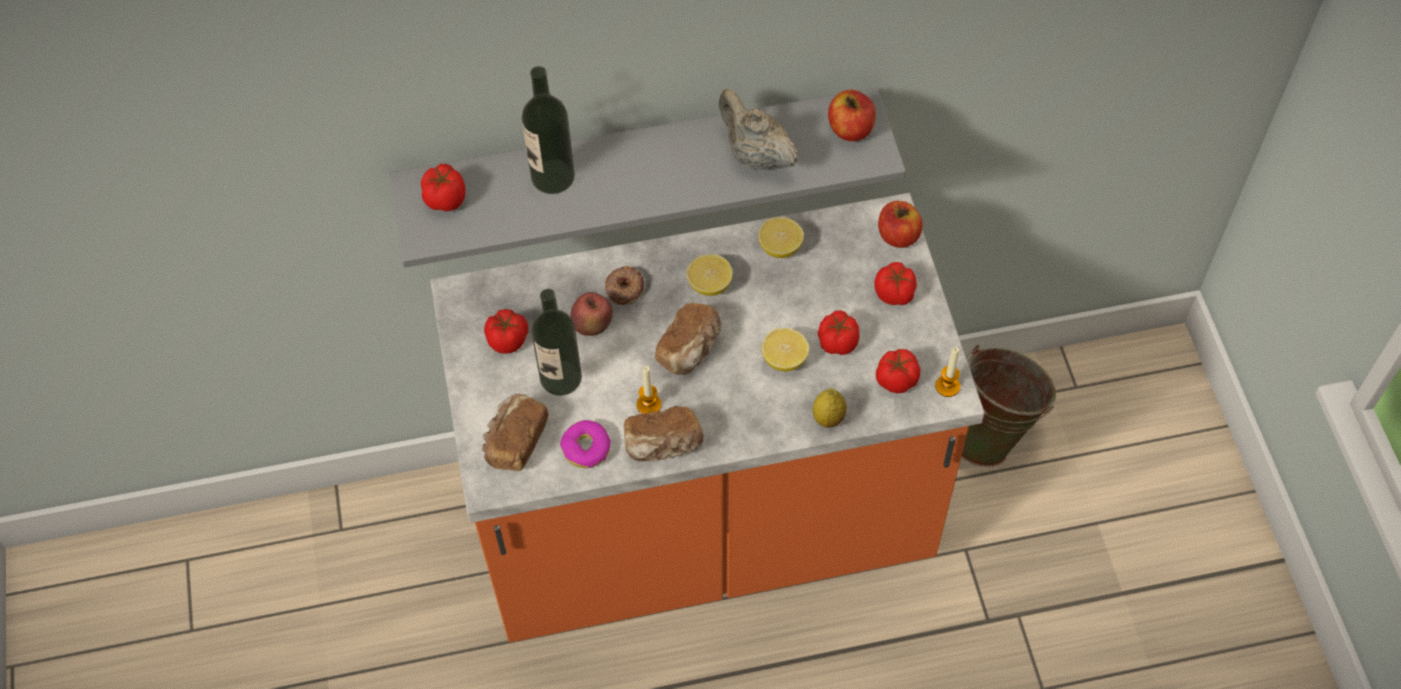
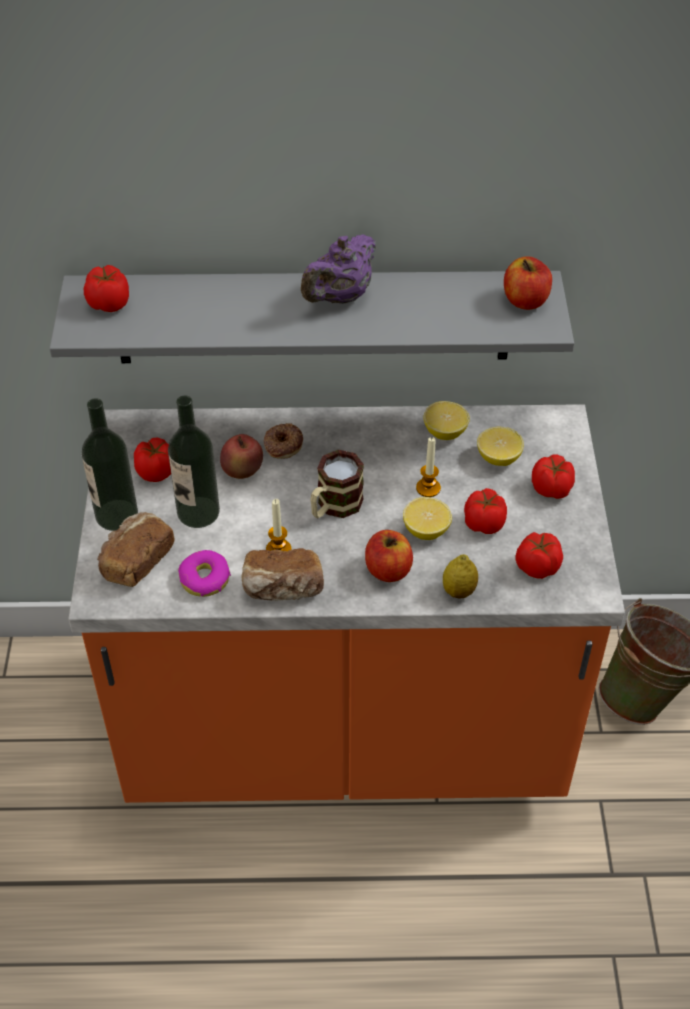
camera: 10 degrees right, 10 degrees down
bottle [522,66,575,194] -> bottle moved to [82,398,138,531]
bread [655,303,721,375] -> mug [310,450,364,518]
lemon [686,254,733,296] -> lemon moved to [477,427,524,466]
beige teapot [719,89,799,170] -> none
apple [878,201,923,248] -> apple moved to [365,530,413,582]
candle [935,347,960,397] -> candle moved to [416,437,441,497]
none -> purple teapot [301,234,376,304]

